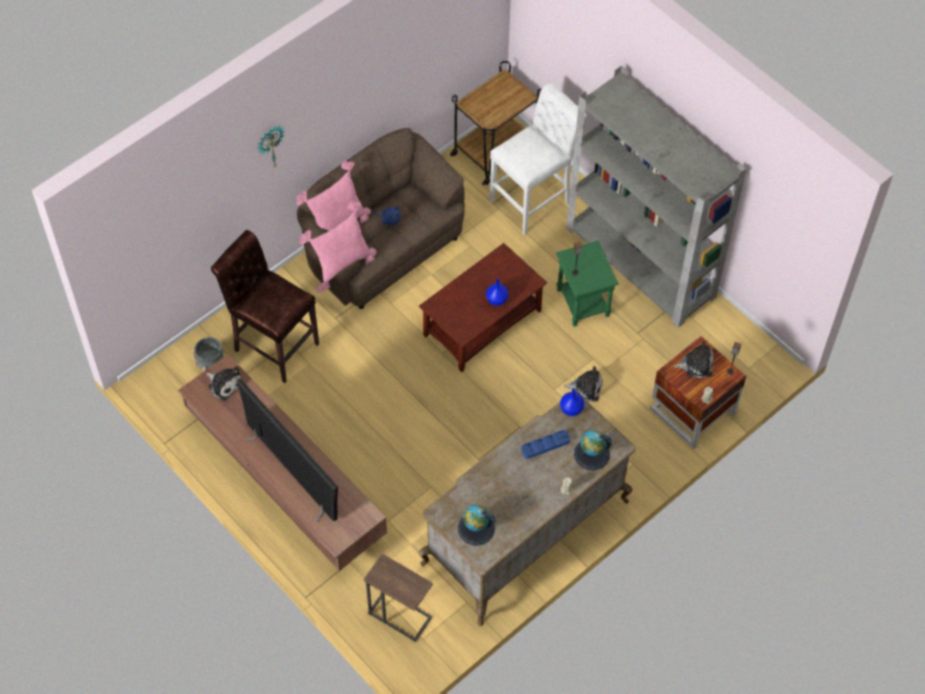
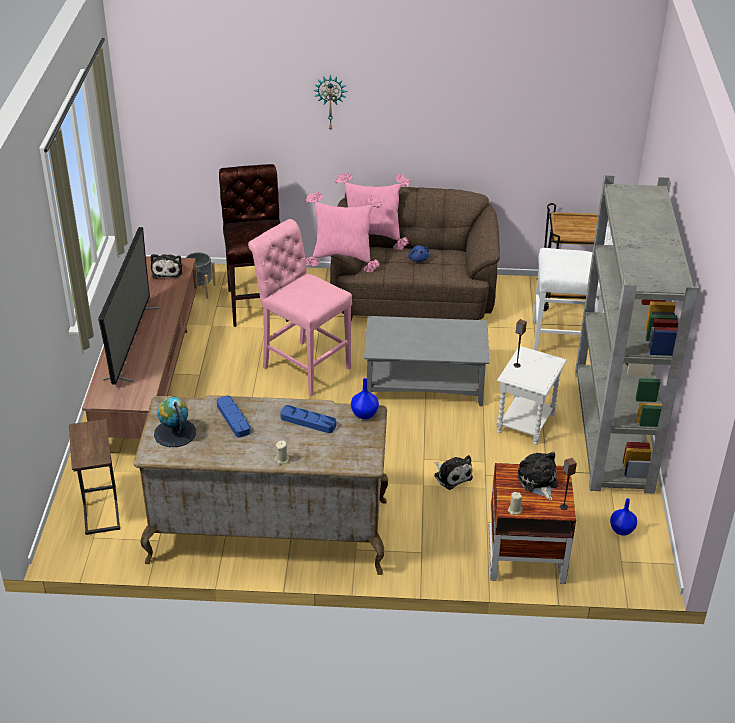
camera: 45 degrees right, 20 degrees down
brown coffee table [419,243,547,372] -> grey coffee table [364,316,489,406]
blue vase [486,279,508,306] -> blue vase moved to [610,498,637,536]
green side table [556,241,619,327] -> white side table [496,346,567,445]
globe [574,430,612,470] -> none
plush toy [674,341,714,378] -> plush toy turned 150 degrees counterclockwise [517,452,558,500]
none -> blue tray [217,396,251,438]
none -> pink stool [248,219,352,396]

